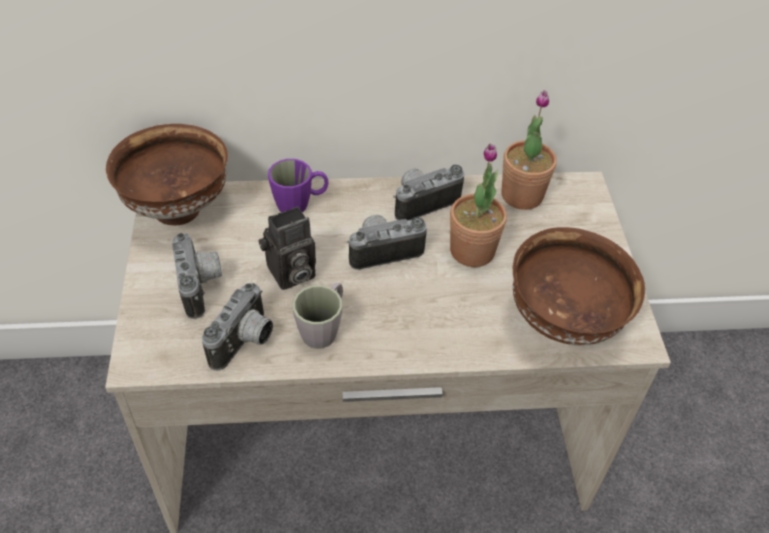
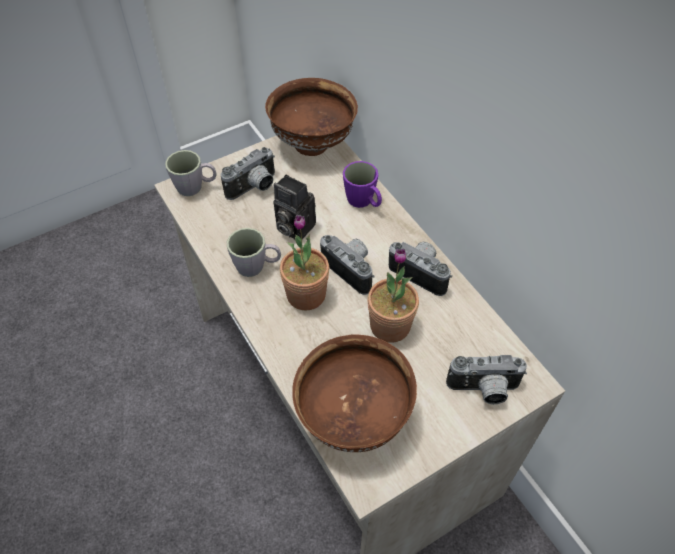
camera: 65 degrees right, 5 degrees up
camera [202,283,273,371] -> camera moved to [446,355,527,405]
potted plant [501,90,557,210] -> potted plant moved to [280,214,329,310]
none -> grey mug [165,150,217,196]

